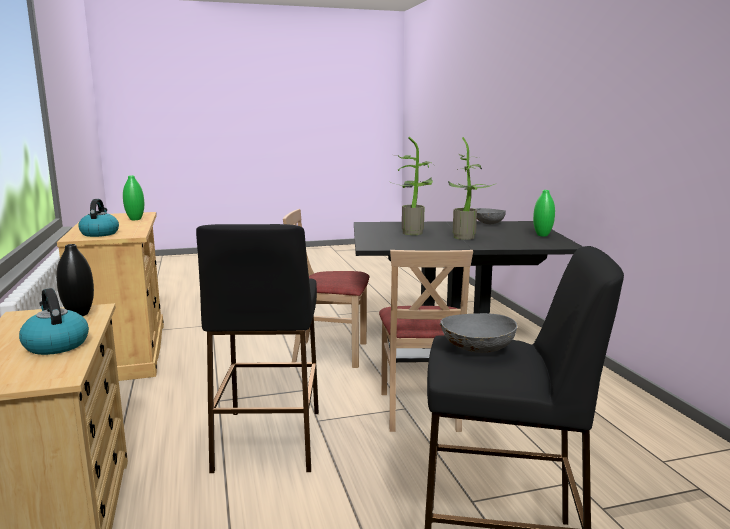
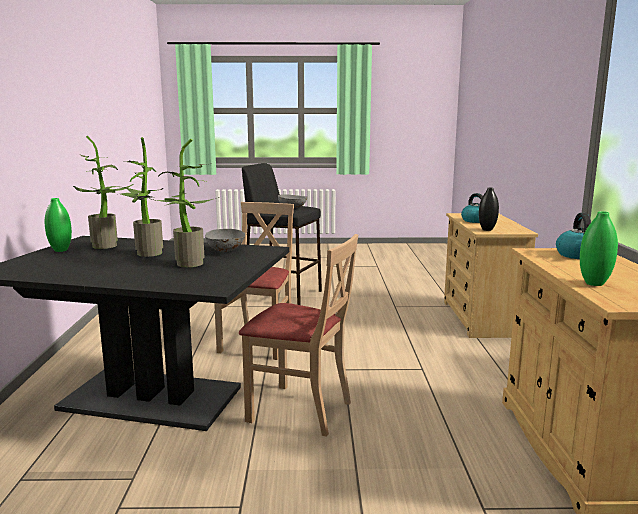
camera: 165 degrees left, 0 degrees up
black stool [196,224,319,473] -> none
grey bowl [476,208,506,224] -> grey bowl moved to [205,229,246,252]
none -> potted plant [73,136,134,249]

